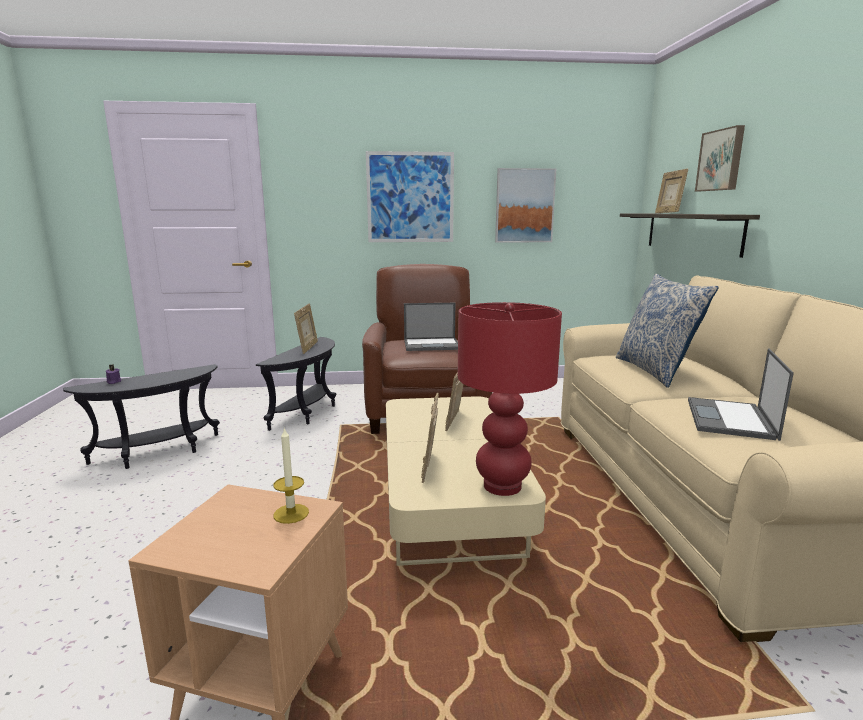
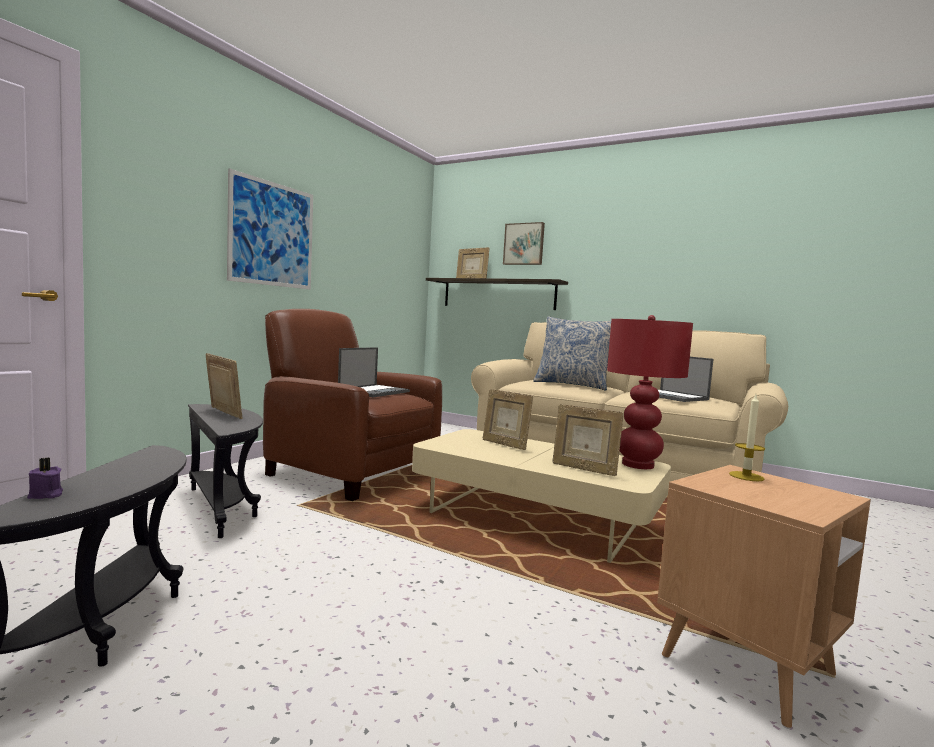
camera: 55 degrees left, 10 degrees down
picture [495,168,557,243] -> none

